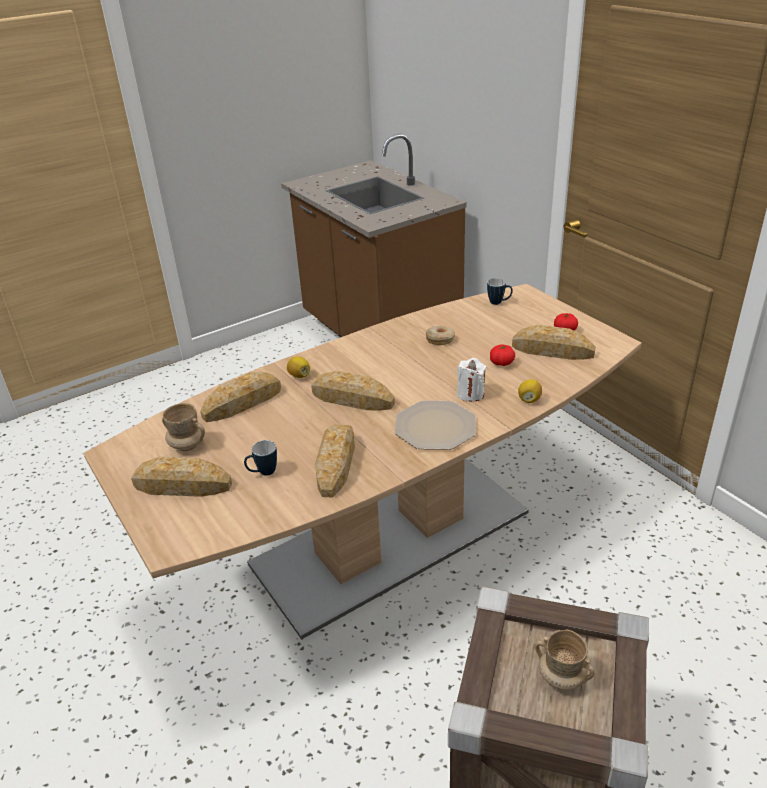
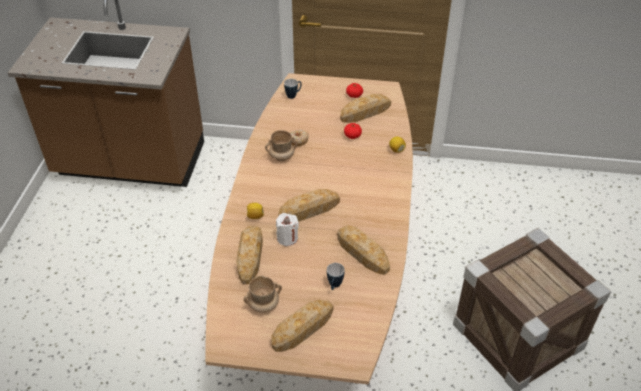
camera: 50 degrees left, 10 degrees up
plate [395,401,476,450] -> none
white candle [457,358,486,402] -> white candle moved to [276,213,299,246]
beige mug [535,629,594,690] -> beige mug moved to [265,130,298,161]

